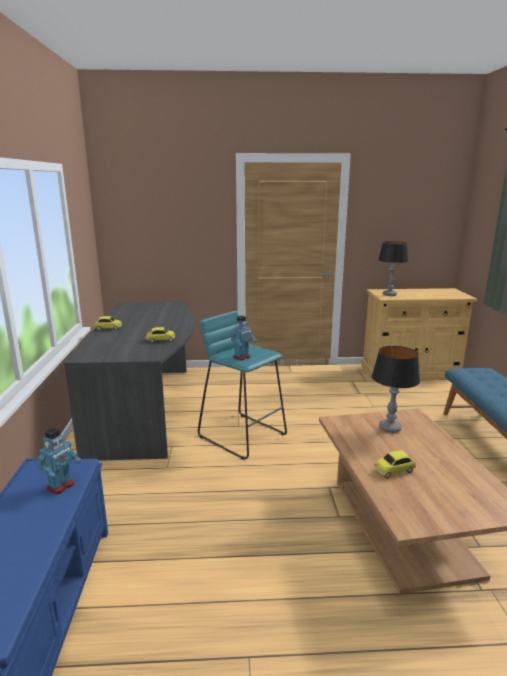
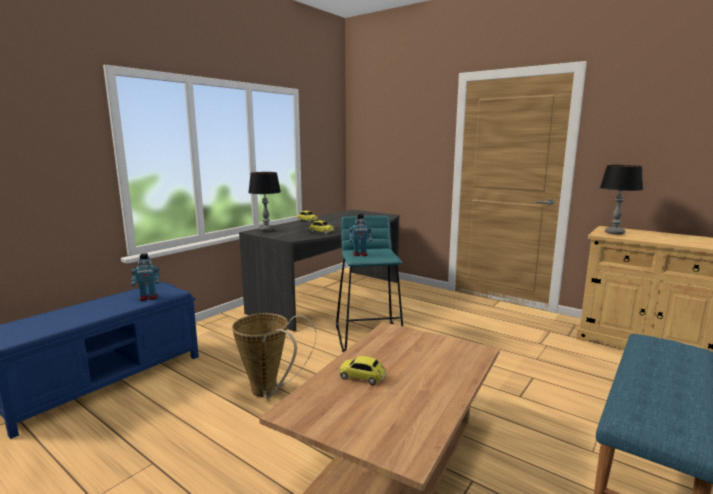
camera: 40 degrees right, 5 degrees down
table lamp [372,346,420,433] -> table lamp moved to [248,172,281,232]
none -> basket [232,313,316,399]

